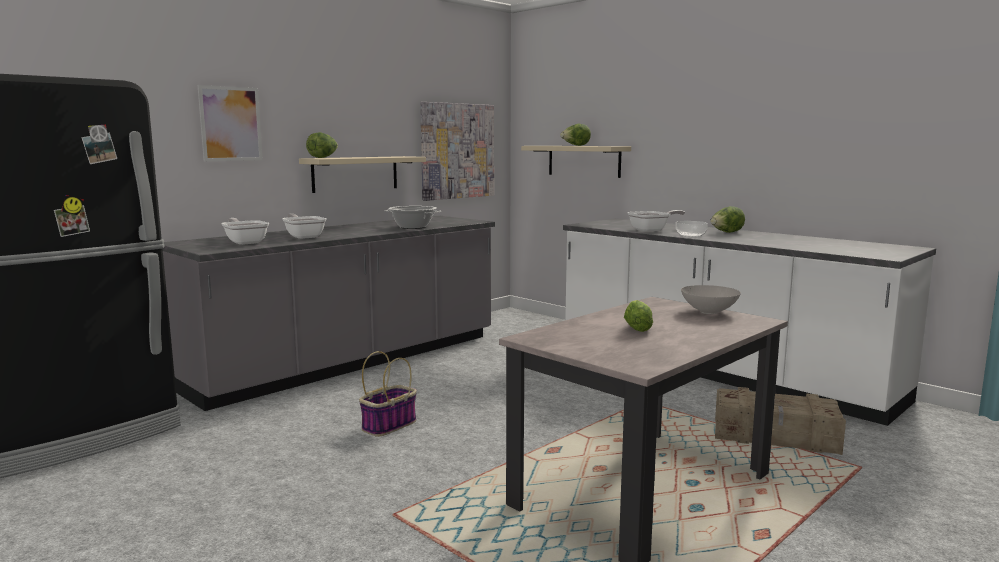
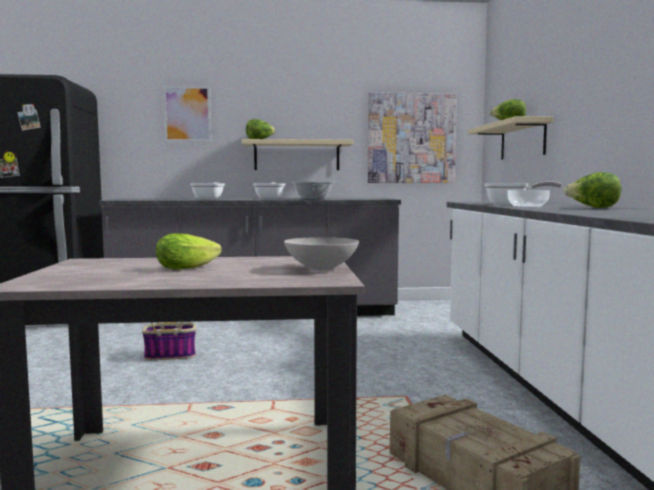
camera: 40 degrees right, 5 degrees down
frying pan [221,218,269,245] -> frying pan moved to [253,182,285,199]

